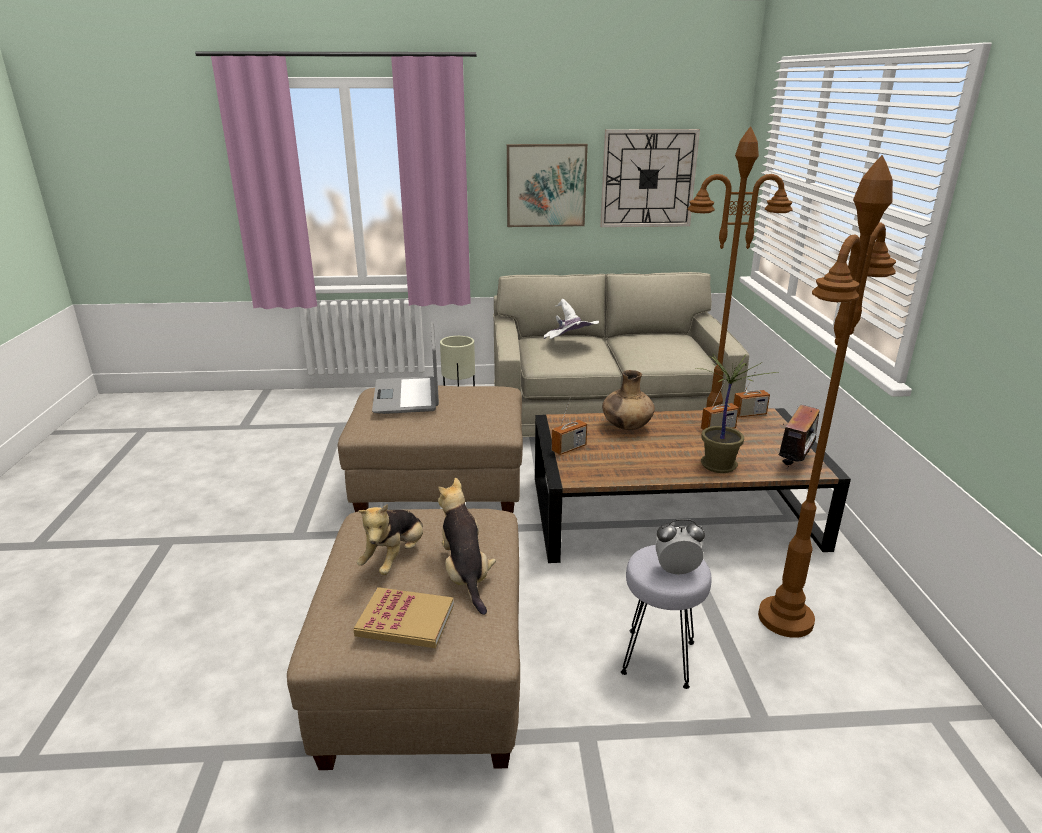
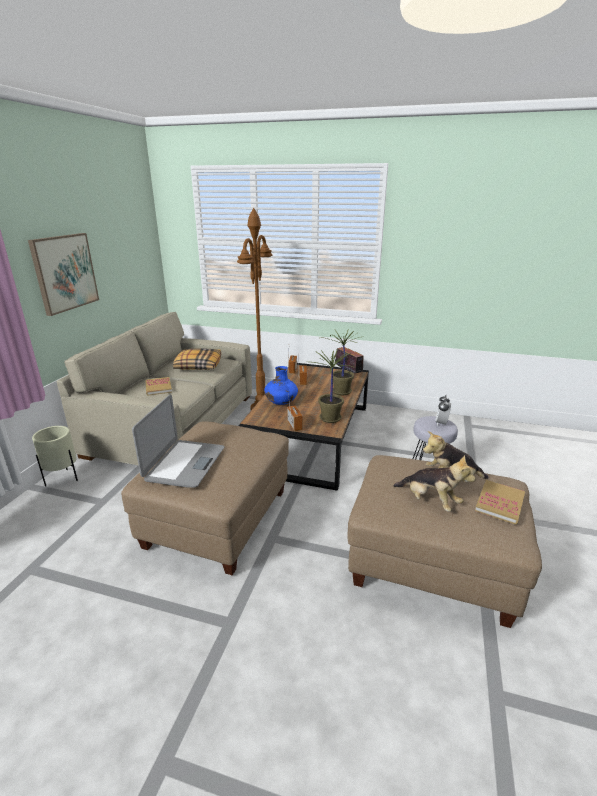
camera: 70 degrees left, 0 degrees up
laptop [372,322,439,414] -> laptop turned 90 degrees counterclockwise [132,395,225,488]
white hat [544,299,599,339] -> book [145,377,172,396]
wall clock [600,129,700,227] -> none
brown vase [602,370,655,430] -> blue vase [264,366,298,405]
brown floor lamp [758,155,896,638] -> none
none -> pillow [173,348,221,370]
none -> potted plant [312,348,355,423]

